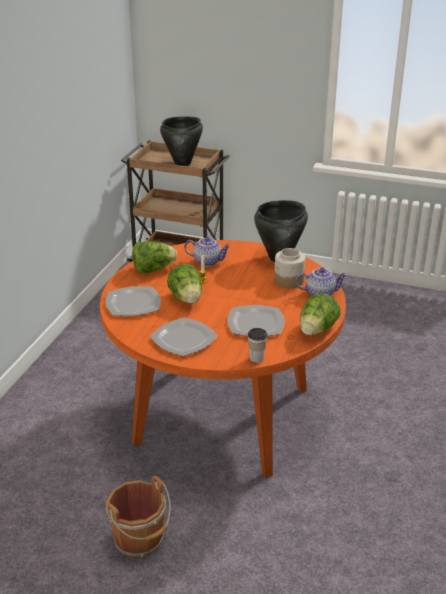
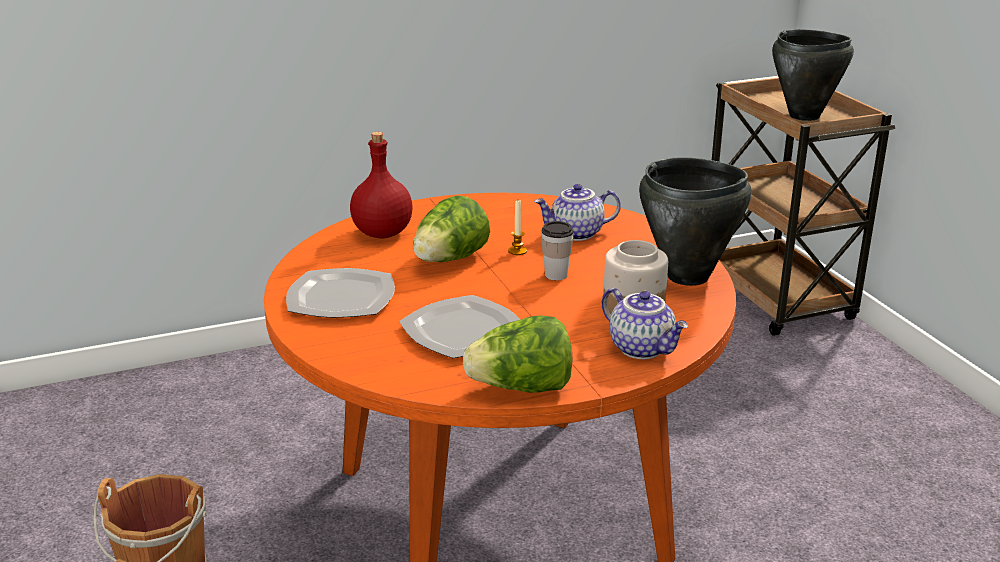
camera: 50 degrees right, 5 degrees down
plate [105,286,161,316] -> red bottle [350,132,413,239]
lettuce [132,241,177,274] -> none
teapot [184,237,231,266] -> teapot turned 105 degrees clockwise [534,184,621,241]
cup [248,328,267,363] -> cup moved to [541,221,573,280]

